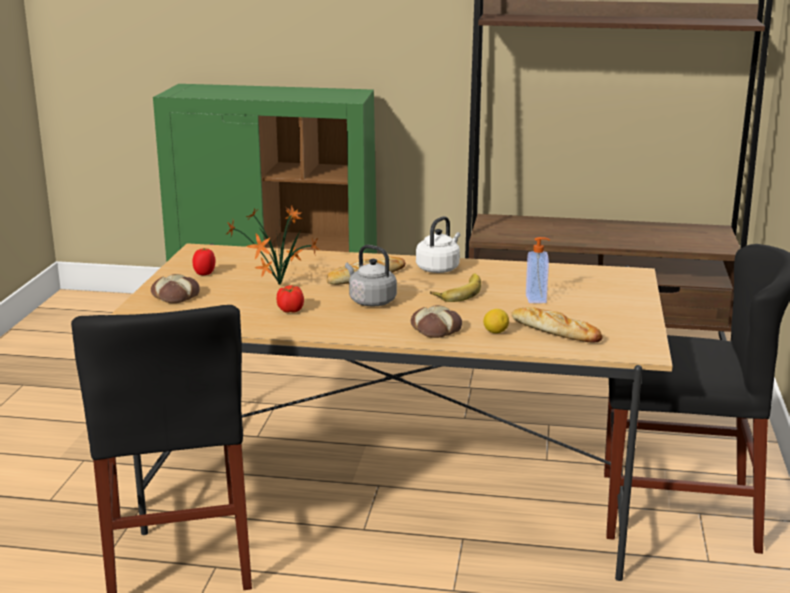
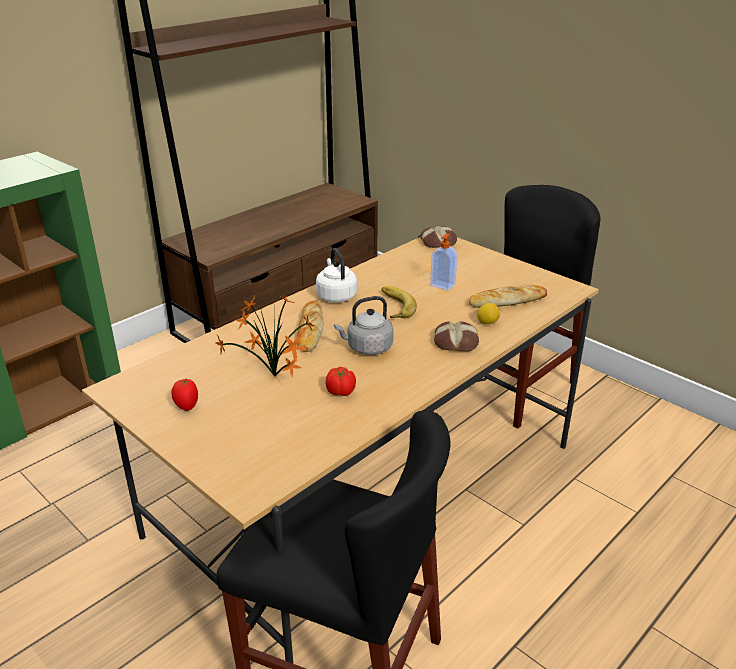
camera: 55 degrees left, 10 degrees up
bread [151,274,200,303] -> bread moved to [420,226,457,248]

